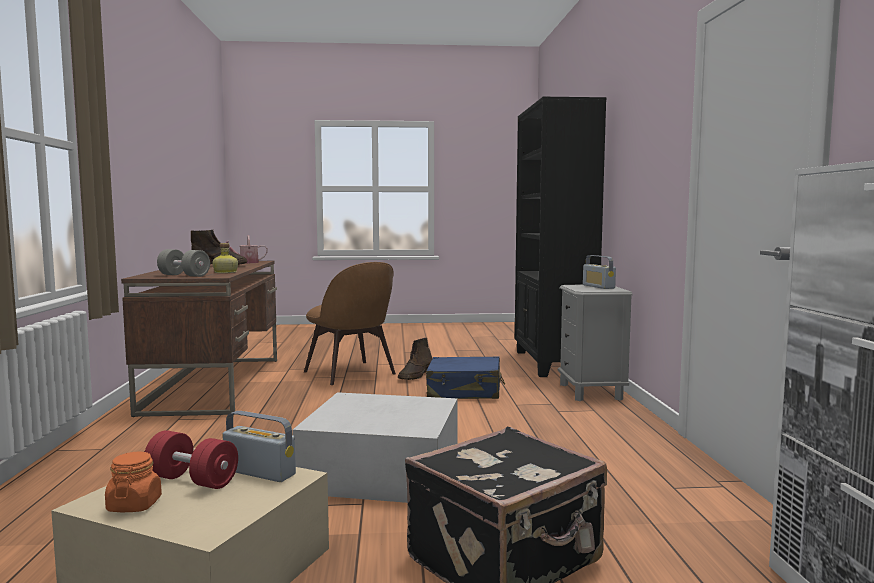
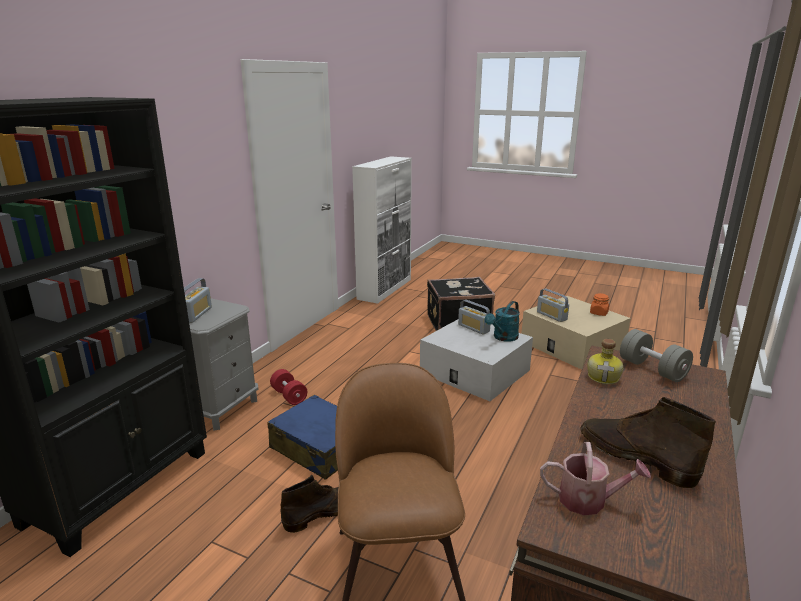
camera: 150 degrees left, 15 degrees up
red dumbbell [145,430,238,489] -> red dumbbell moved to [270,369,307,405]
none -> radio [458,300,490,335]
none -> turquoise watering can [485,301,520,342]

